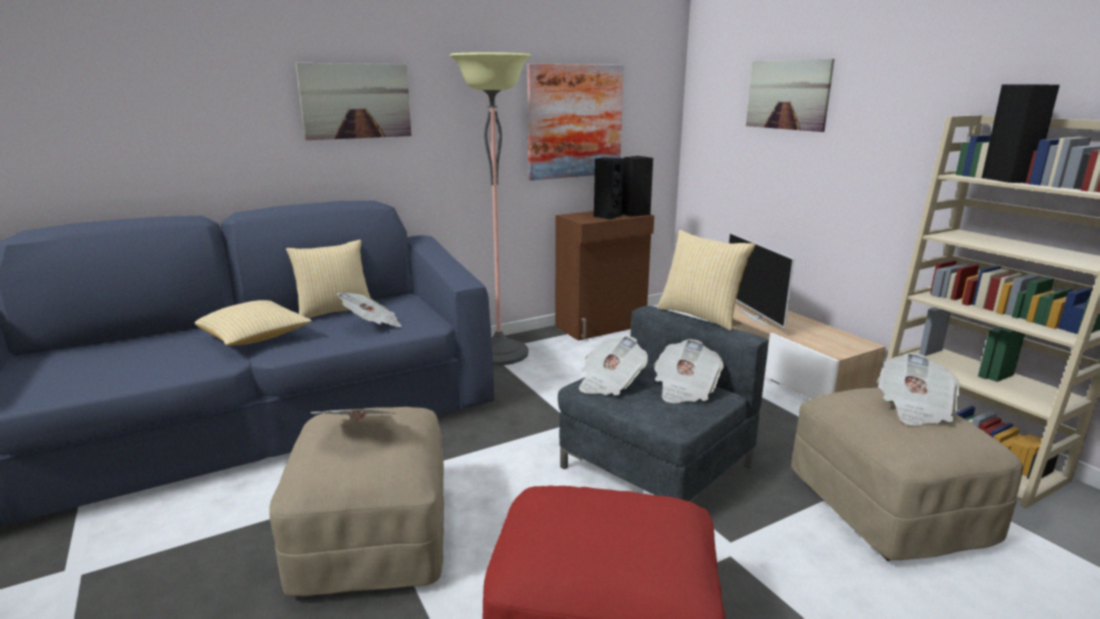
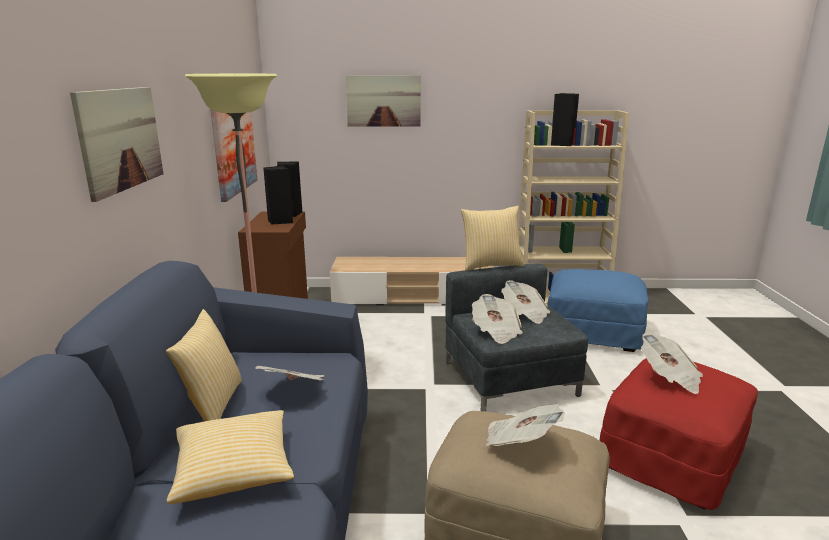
camera: 60 degrees left, 0 degrees up
television [728,232,795,328] -> none
beige ottoman [791,388,1023,561] -> blue ottoman [547,269,649,352]
newspaper [877,353,960,426] -> newspaper moved to [641,333,703,394]

